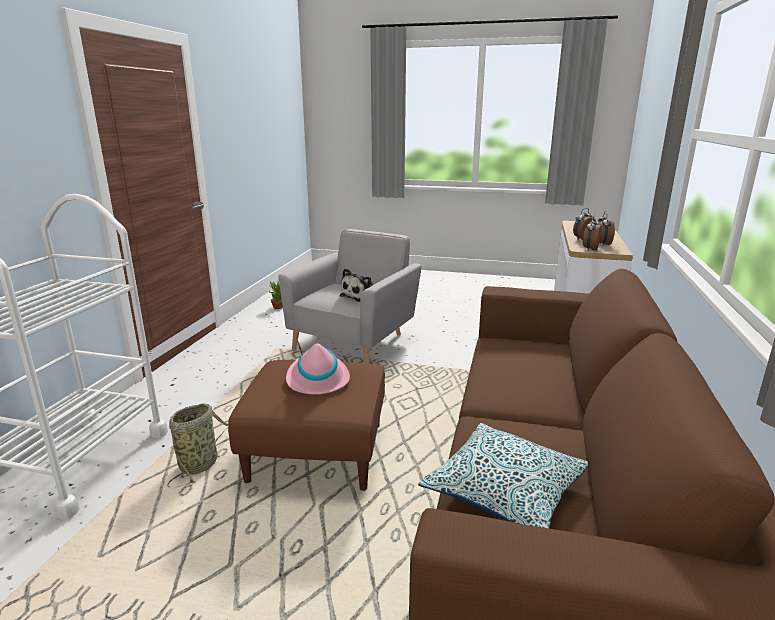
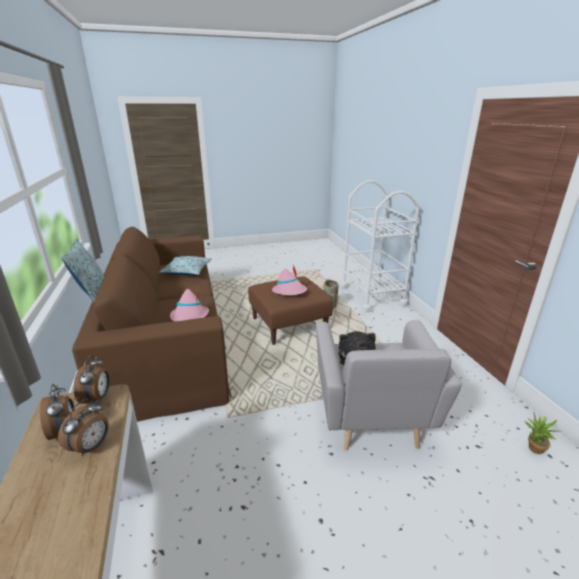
camera: 150 degrees right, 5 degrees up
none -> pillow [61,238,104,302]
none -> pink hat [170,286,209,322]

